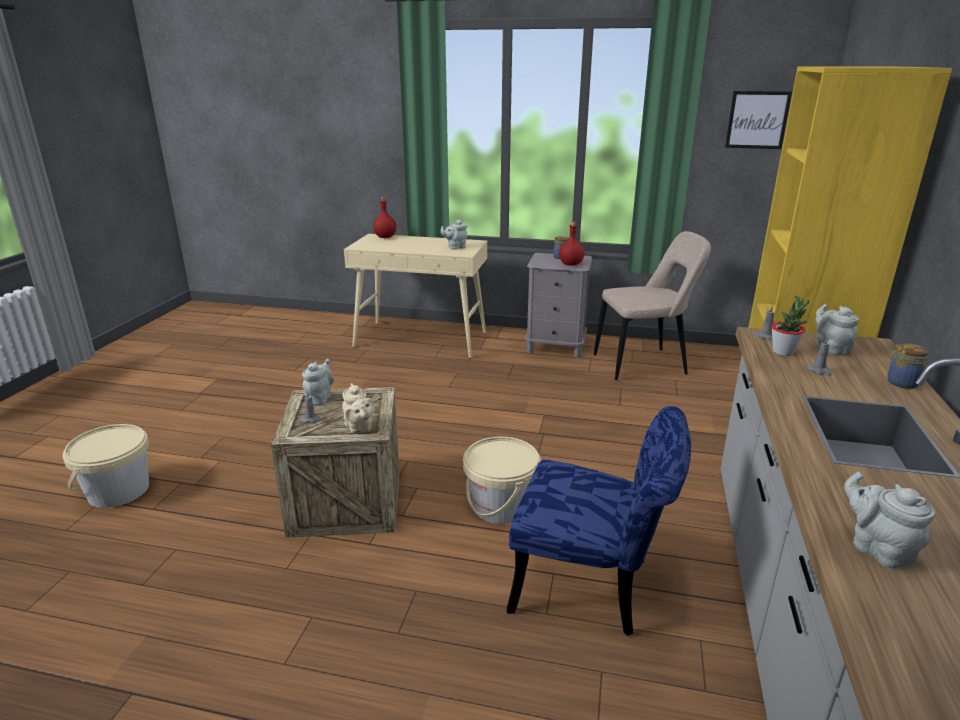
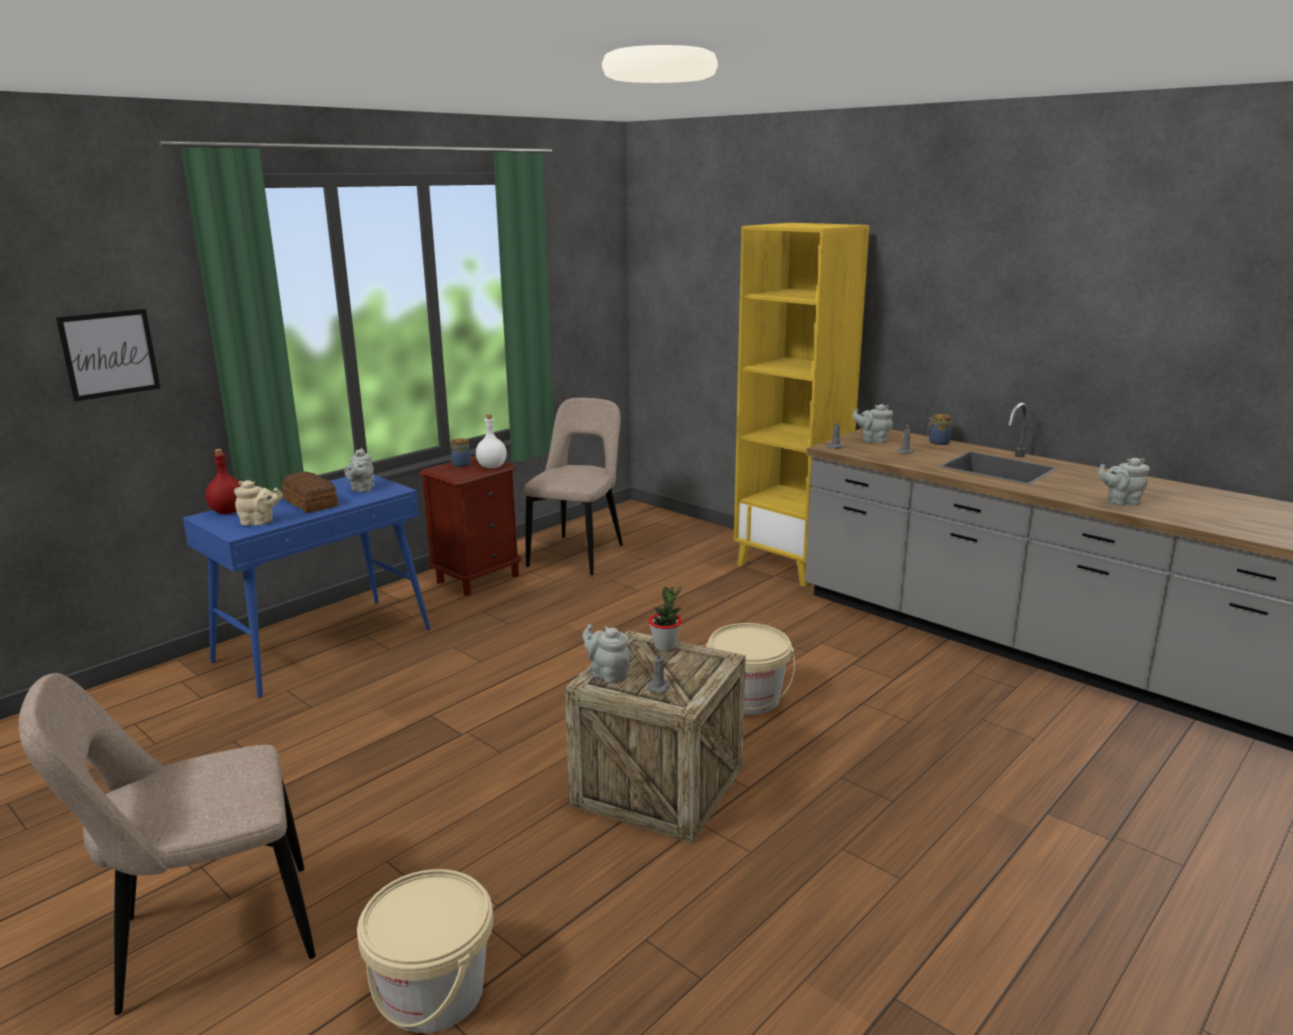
camera: 60 degrees left, 5 degrees down
beige teapot [342,383,375,433] -> beige teapot moved to [234,480,283,526]
beige console table [344,234,487,359] -> blue console table [183,475,430,698]
blue chair [507,406,691,636] -> none
grey nightstand [525,253,592,358] -> brown nightstand [420,456,522,596]
red bottle [559,222,584,266] -> white bottle [476,414,507,468]
picture [725,91,792,149] -> picture moved to [56,309,160,401]
potted plant [772,296,809,356] -> potted plant moved to [649,587,682,651]
none -> beige chair [19,673,316,1015]
none -> bread [282,471,338,512]

